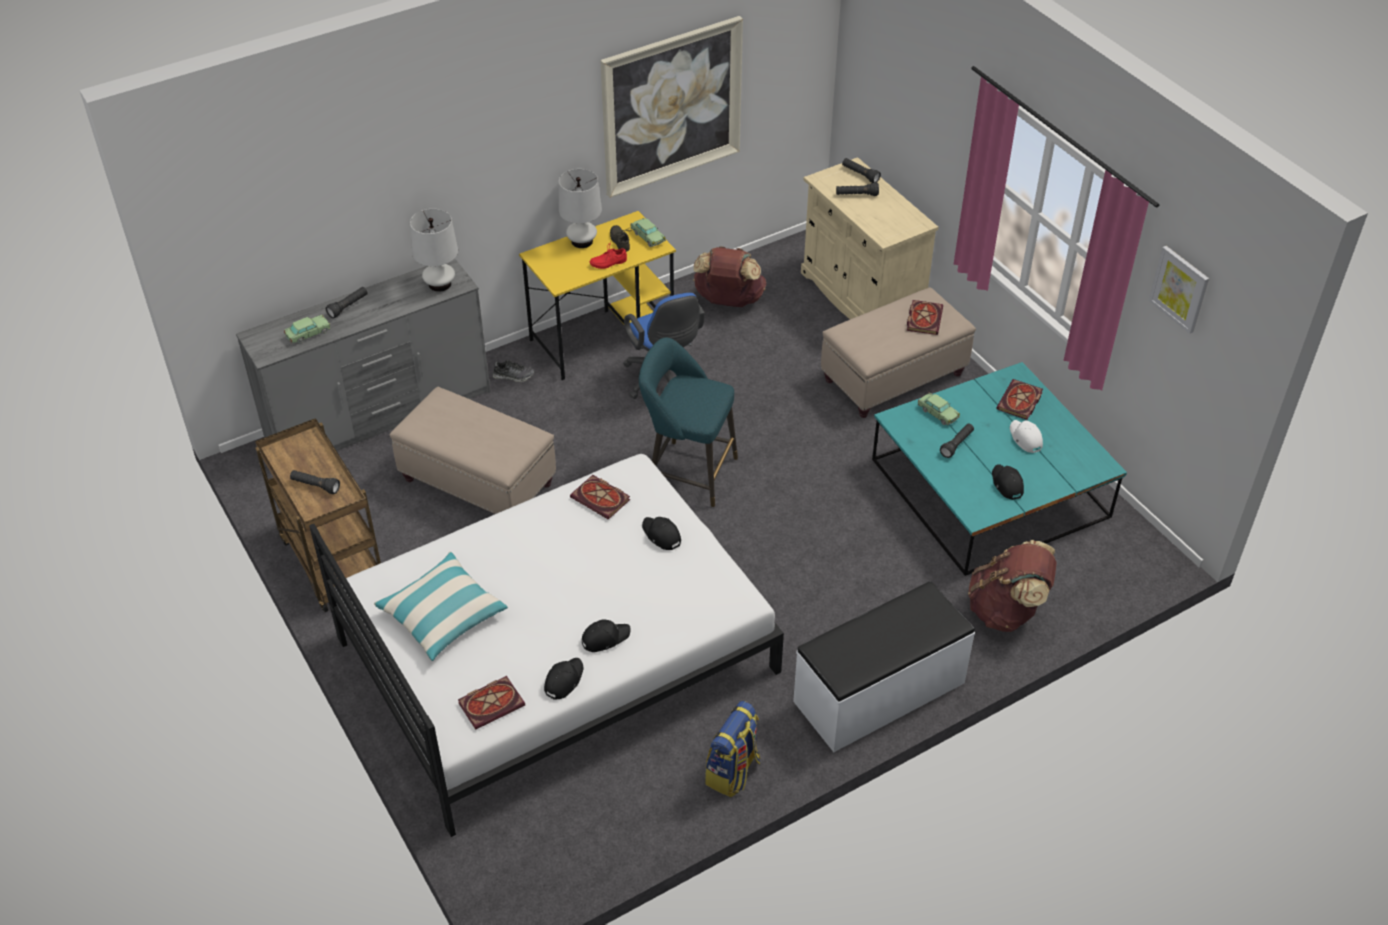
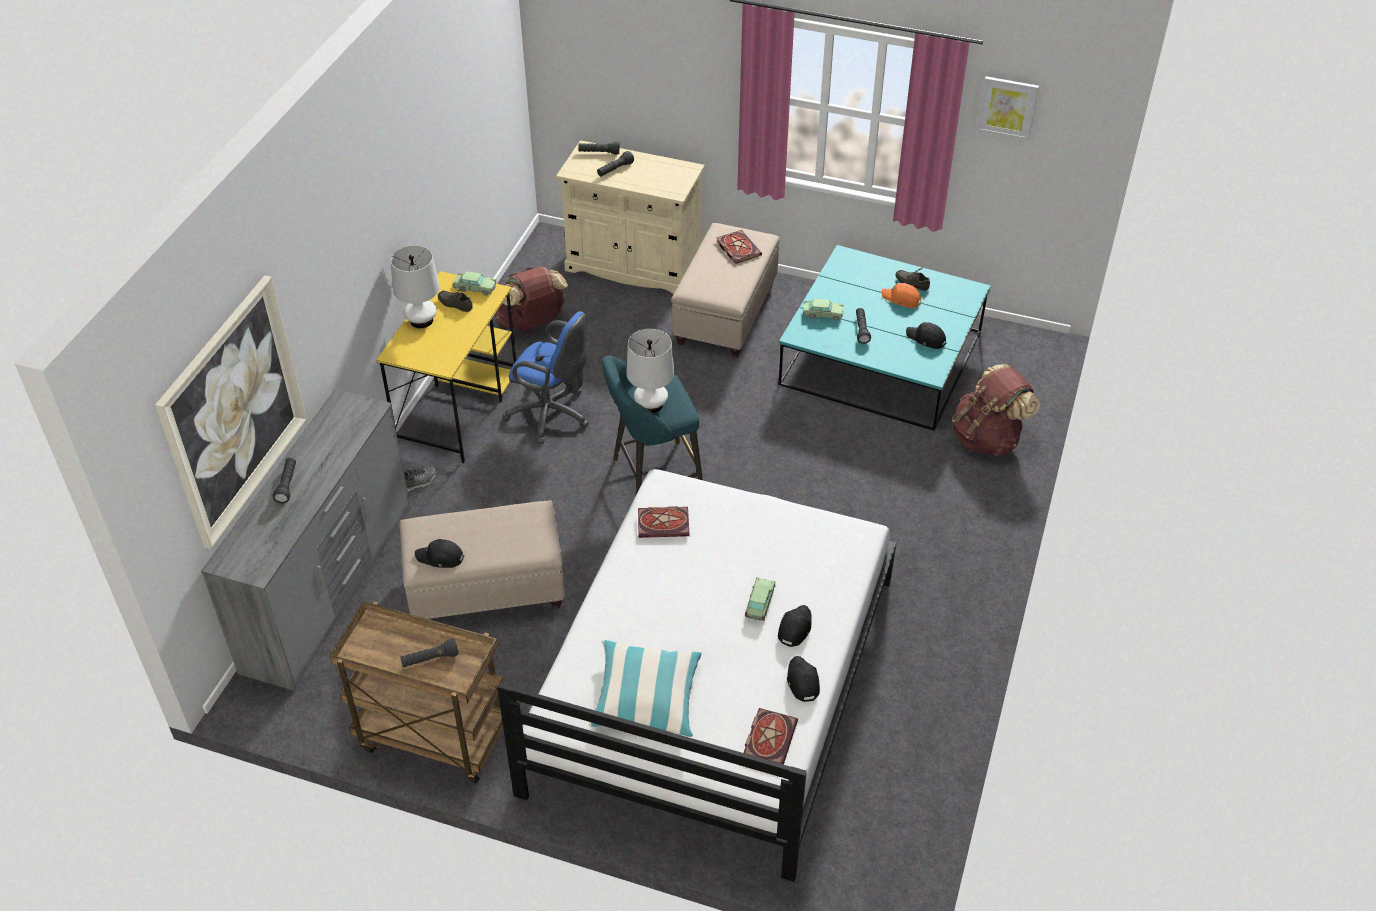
camera: 40 degrees left, 0 degrees up
toy car [284,315,331,344] -> toy car moved to [745,577,776,621]
white table lamp [410,209,458,292] -> white table lamp moved to [626,329,674,413]
red shoe [590,241,627,269] -> none
picture [600,16,743,198] -> picture moved to [155,275,307,549]
black cap [642,517,681,550] -> black cap moved to [415,539,464,568]
backpack [705,701,760,797] -> none
white bench [793,581,975,752] -> none
book [996,379,1043,420] -> none
white cap [1010,420,1043,453] -> orange cap [881,283,922,308]
none -> grey shoe [895,266,930,291]

